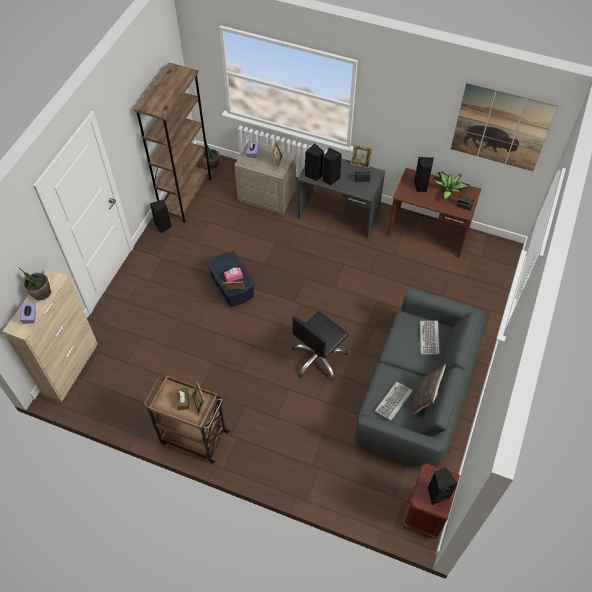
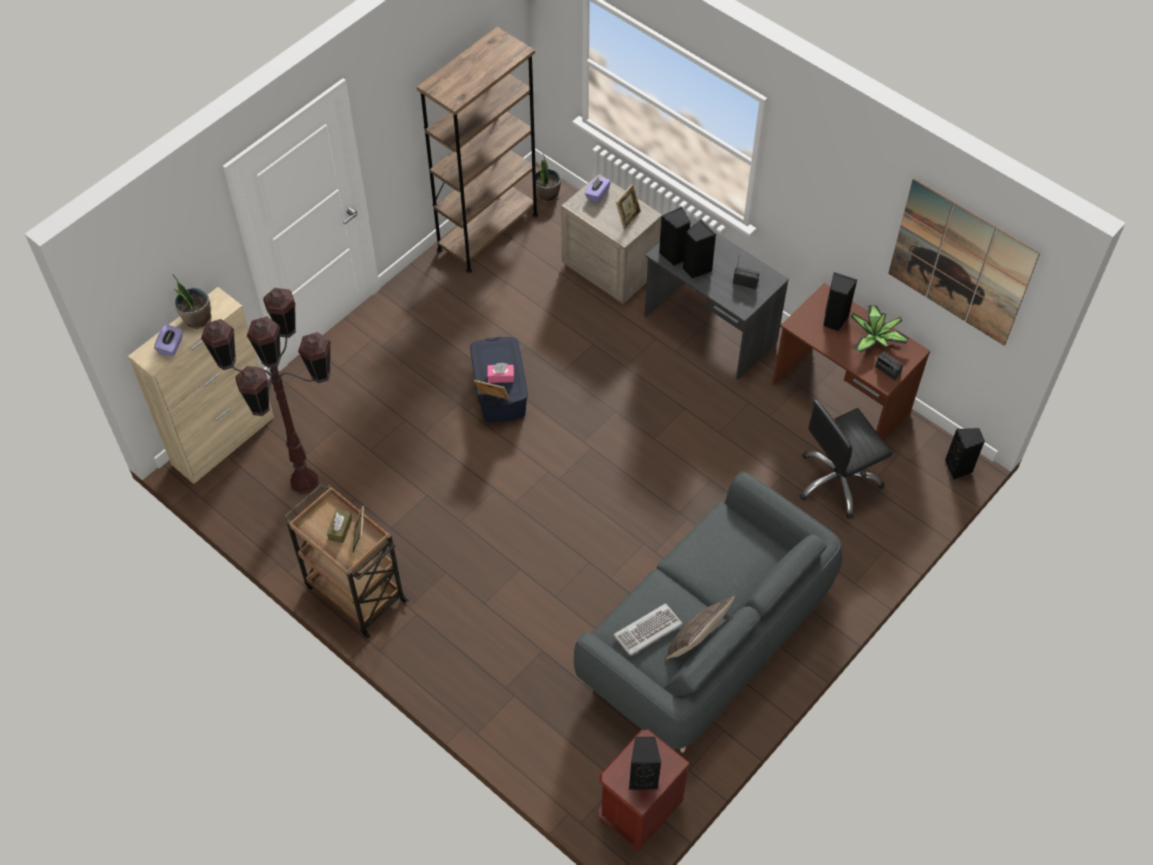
camera: 20 degrees right, 0 degrees up
black speaker [150,200,172,234] -> black speaker moved to [945,428,985,480]
black office chair [292,311,349,381] -> black office chair moved to [799,400,892,519]
picture frame [351,144,373,168] -> none
keyboard [420,321,440,355] -> none
none -> brown floor lamp [201,288,331,494]

